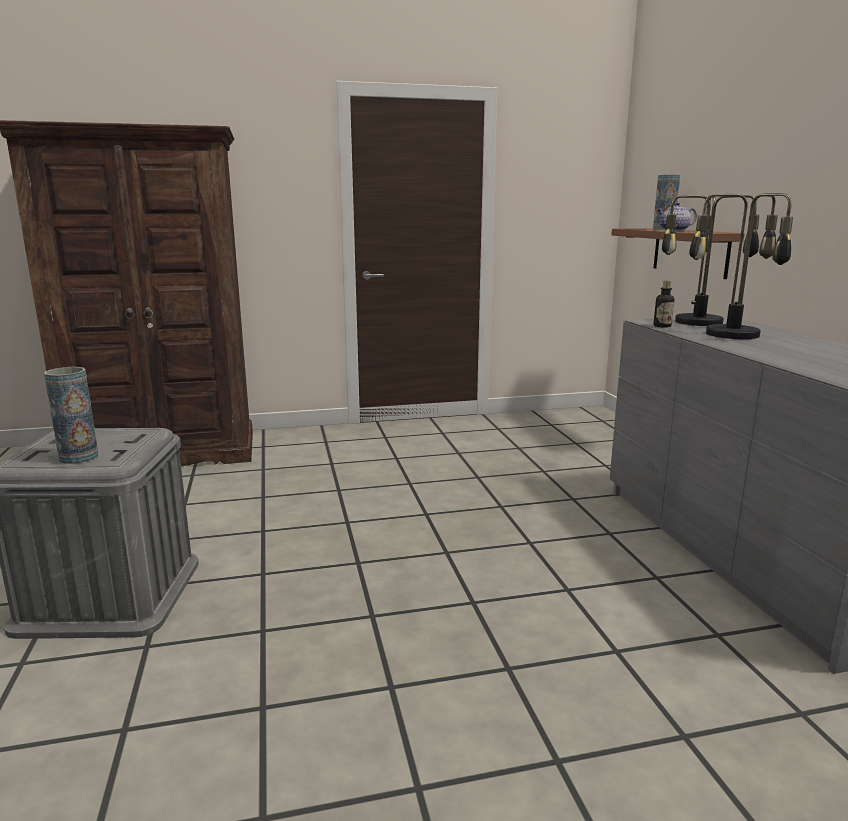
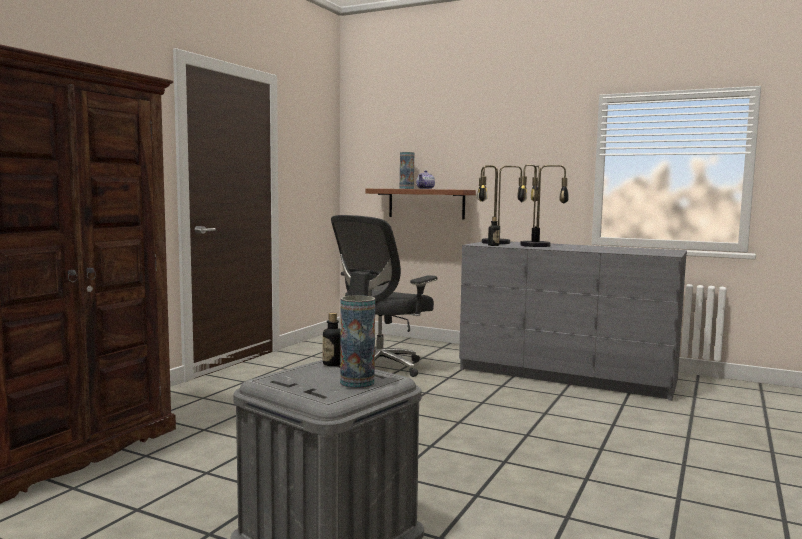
camera: 50 degrees left, 10 degrees down
none -> bottle [323,313,341,366]
none -> office chair [331,215,438,377]

